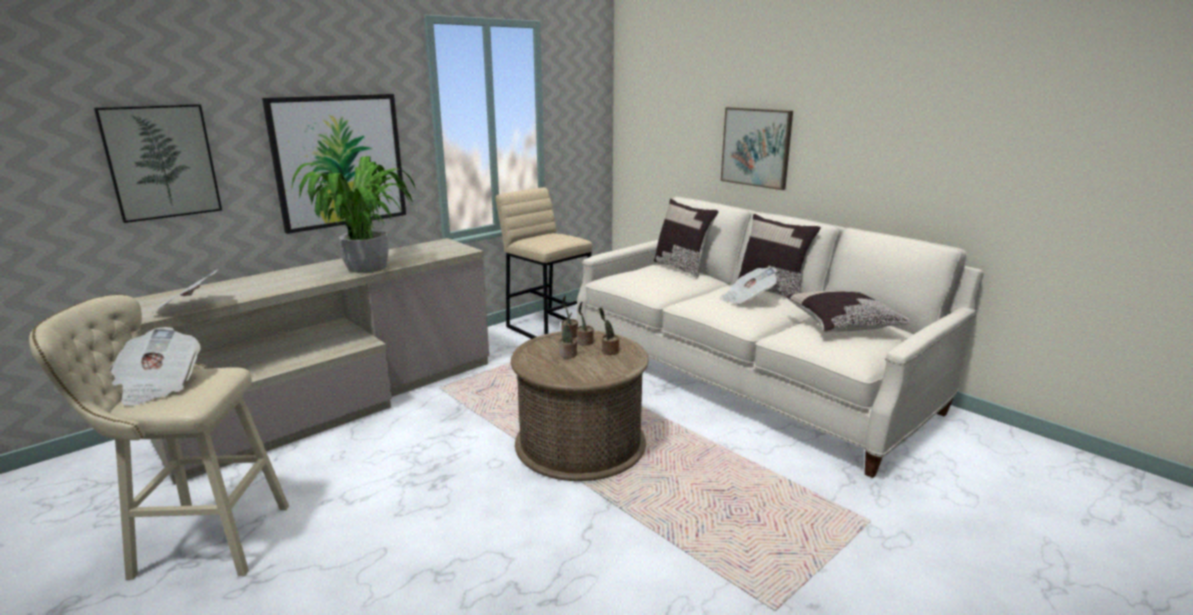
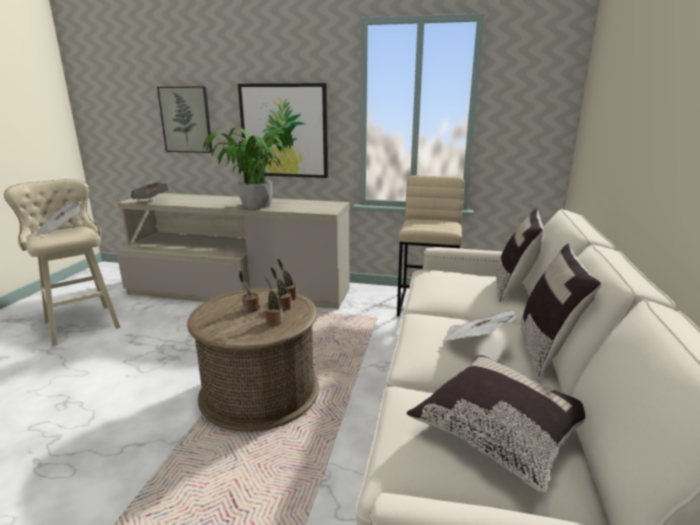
camera: 55 degrees right, 0 degrees up
picture [721,107,793,190] -> none

